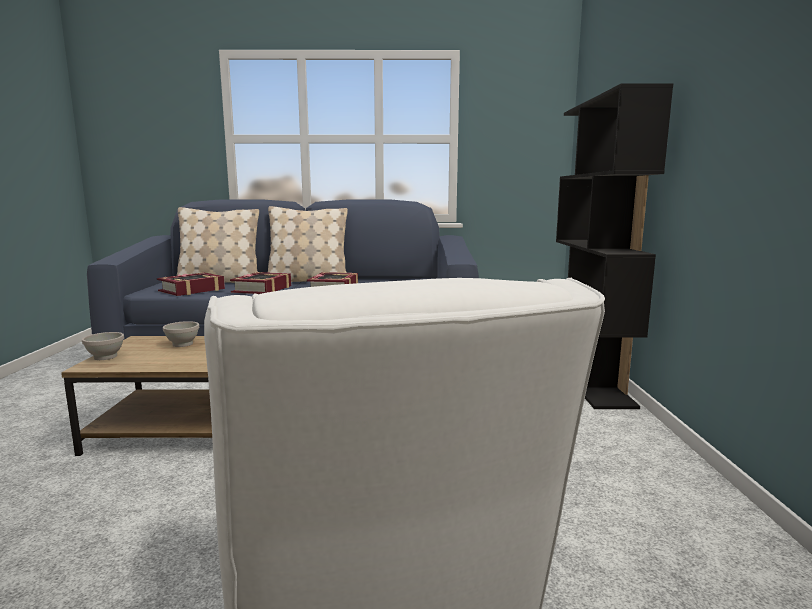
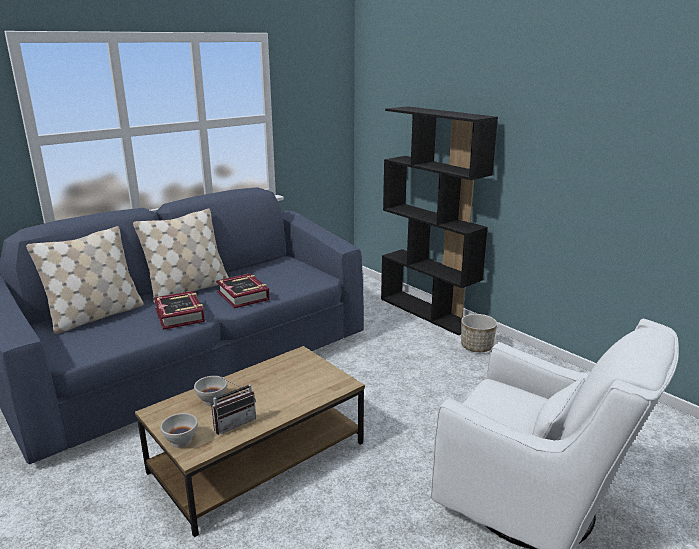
camera: 40 degrees left, 10 degrees up
book [157,272,225,296] -> none
none -> radio [211,376,256,435]
none -> planter [461,314,497,352]

